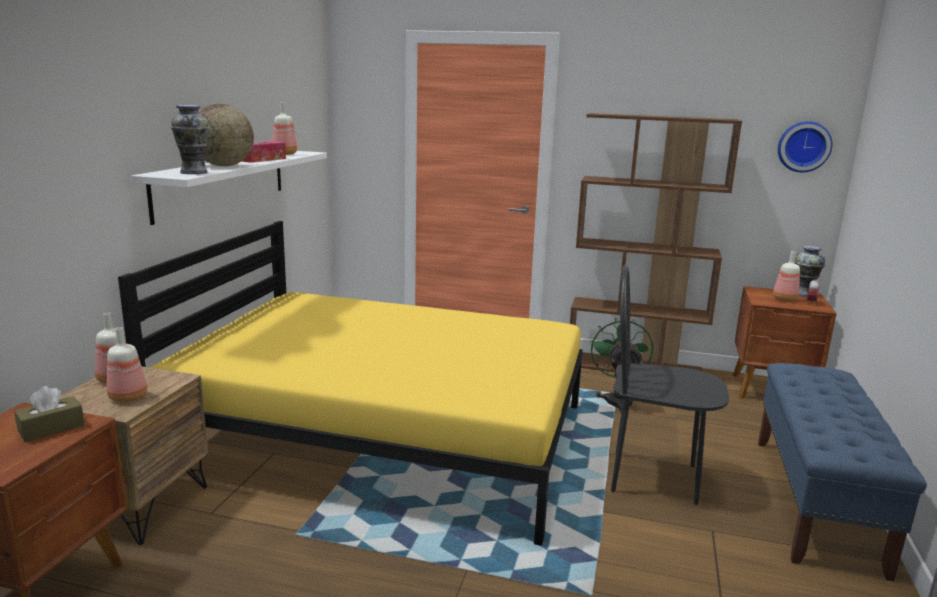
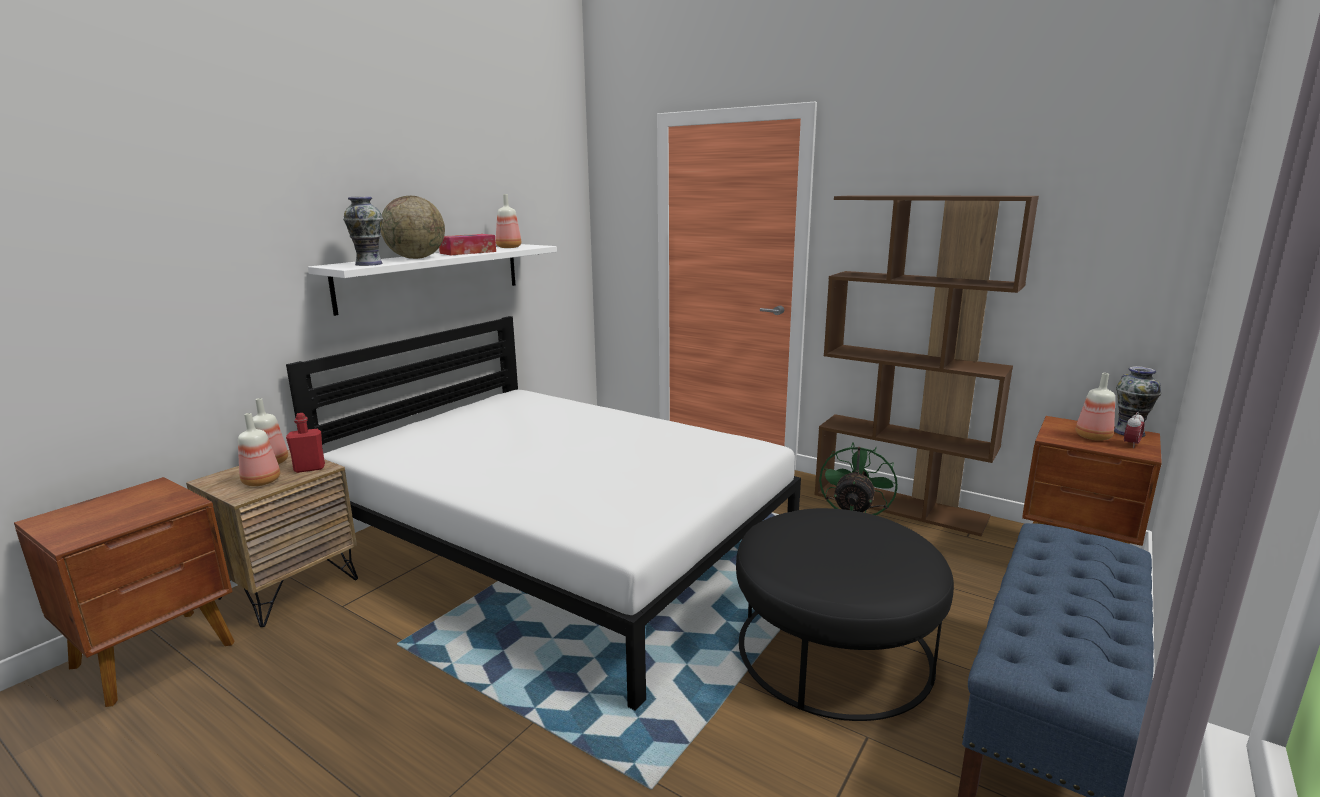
camera: 20 degrees right, 0 degrees up
brown tissue box [14,386,85,442] -> none
yellow bed [118,221,583,546] -> white bed [286,316,801,711]
black chair [611,265,729,505] -> black ottoman [736,508,954,721]
wall clock [778,121,833,172] -> none
none -> red bottle [286,413,325,473]

